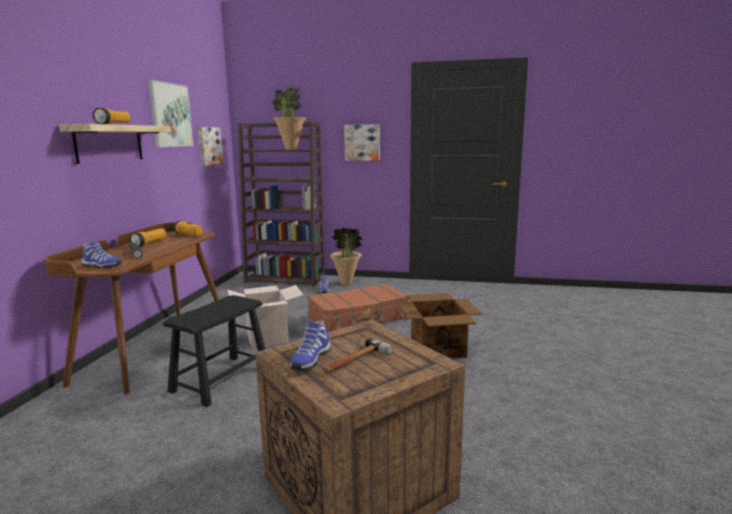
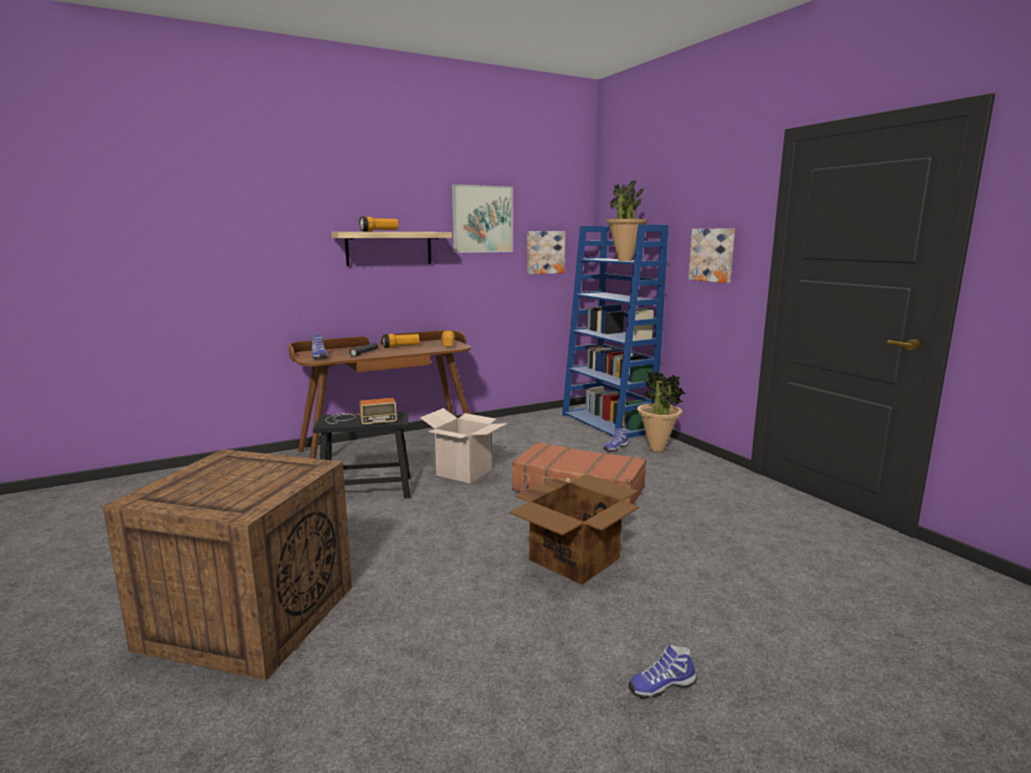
camera: 50 degrees right, 0 degrees up
brown bookcase [238,121,325,287] -> blue bookcase [562,225,669,438]
shoe [290,321,331,371] -> shoe moved to [628,644,697,699]
hammer [324,338,392,371] -> none
none -> radio [326,398,397,424]

